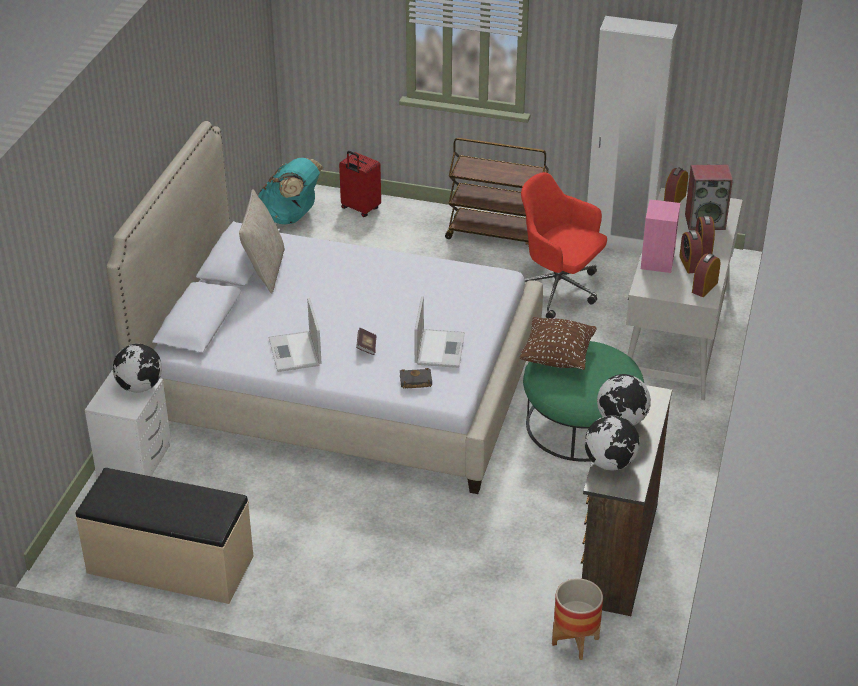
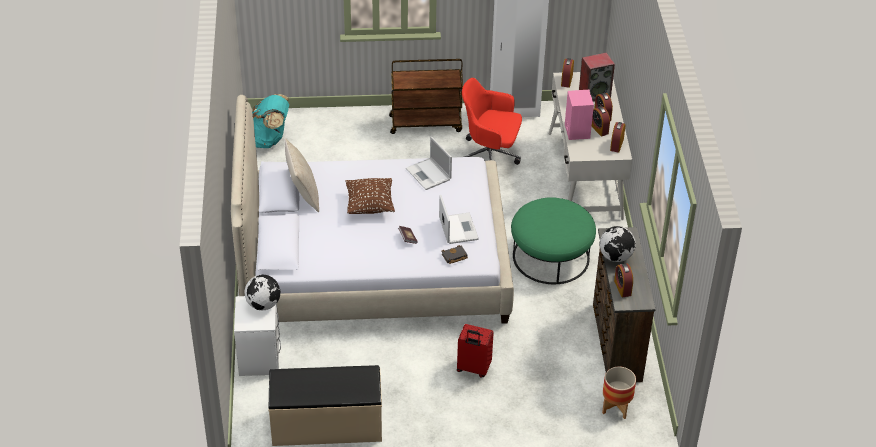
camera: 20 degrees left, 5 degrees up
laptop [268,298,321,372] -> laptop moved to [406,136,452,190]
red suitcase [339,151,381,217] -> red suitcase moved to [457,324,494,378]
brown pillow [519,317,596,370] -> brown pillow moved to [346,178,395,214]
globe [585,415,640,471] -> alarm clock [614,264,633,297]

